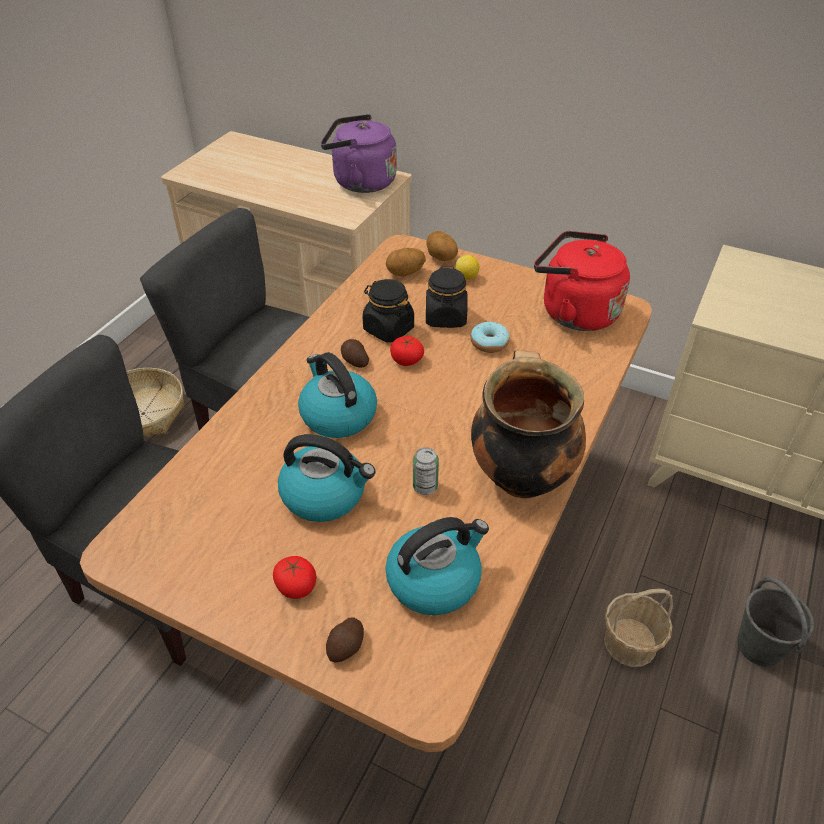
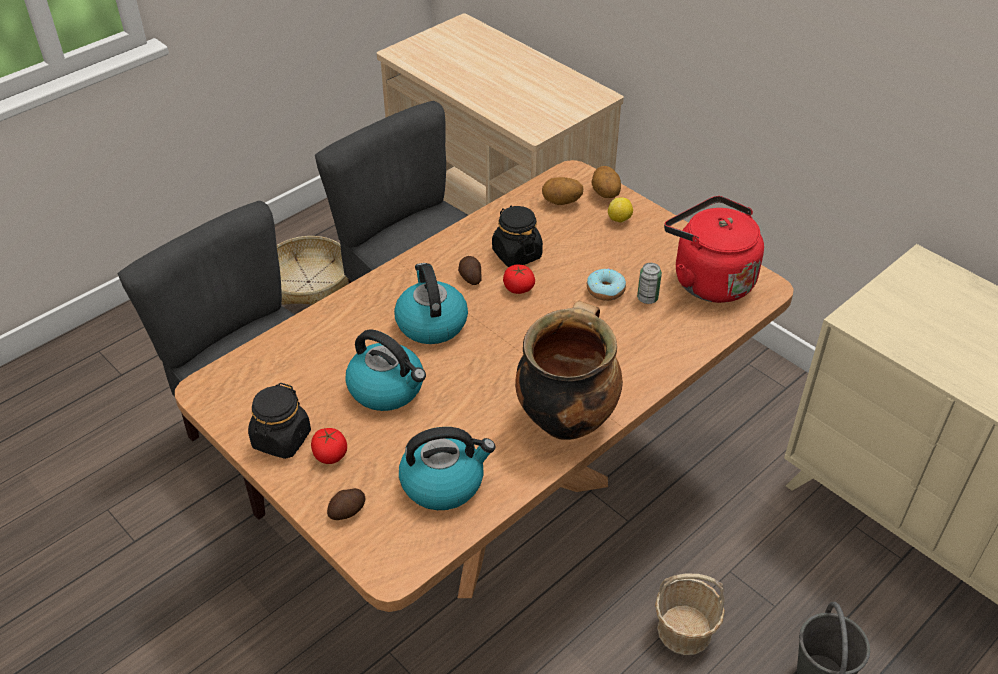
camera: 20 degrees right, 0 degrees up
purple kettle [321,114,397,193] -> none
can [413,447,439,495] -> can moved to [637,263,662,304]
black jar [426,266,468,328] -> black jar moved to [248,383,311,459]

